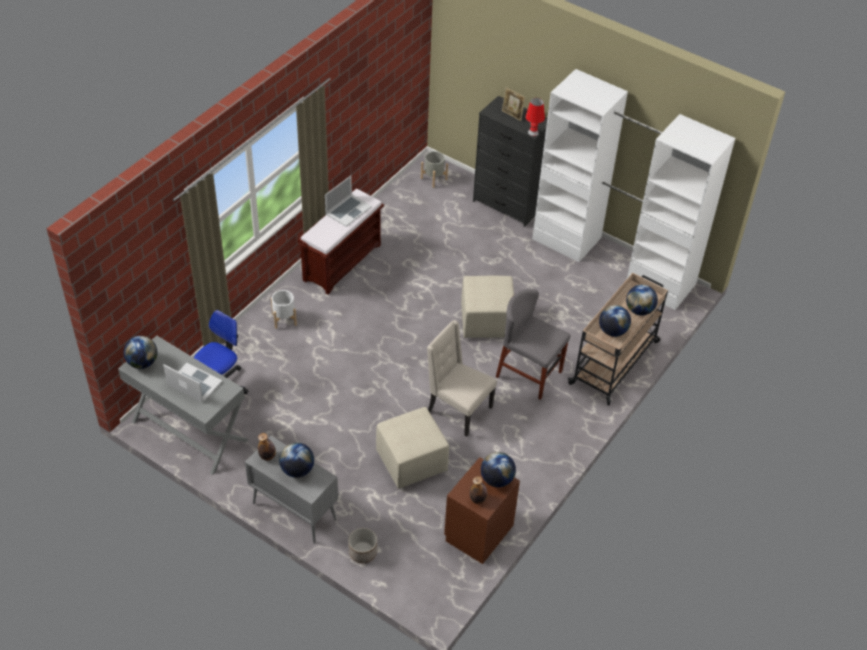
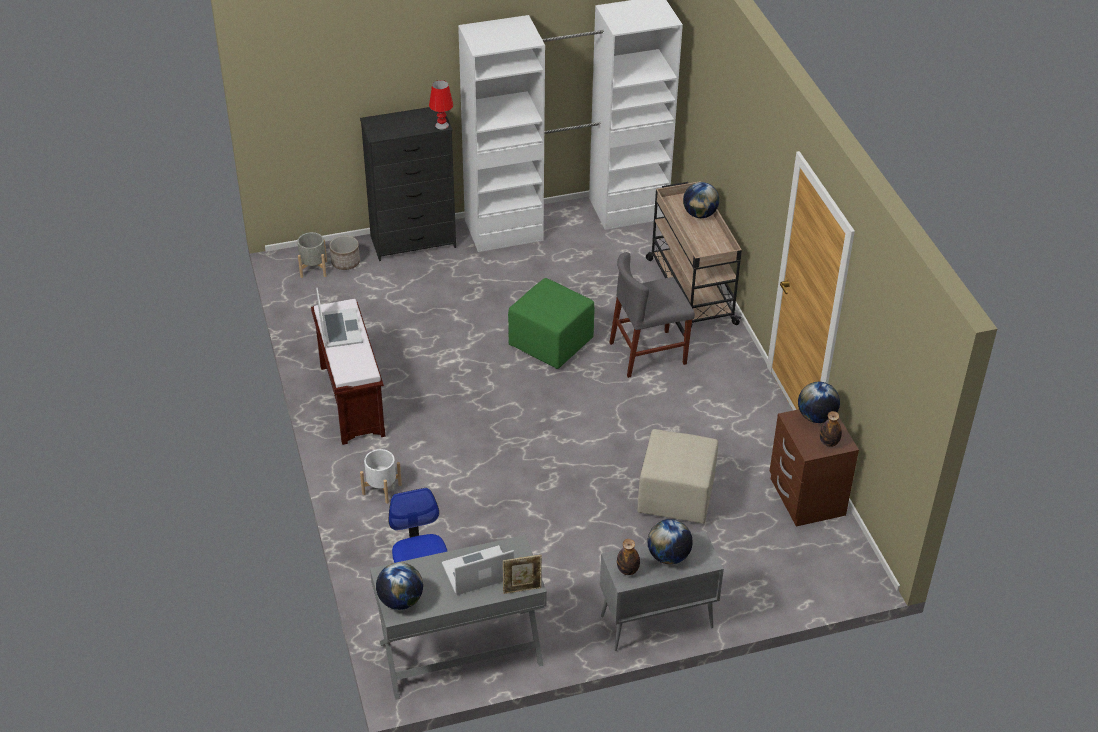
camera: 50 degrees left, 5 degrees down
planter [348,528,377,563] -> planter moved to [329,235,360,270]
beige chair [427,320,497,437] -> none
beige ottoman [461,276,514,338] -> green ottoman [508,278,594,369]
picture frame [502,87,525,121] -> picture frame moved to [503,555,542,594]
globe [599,305,631,337] -> none

